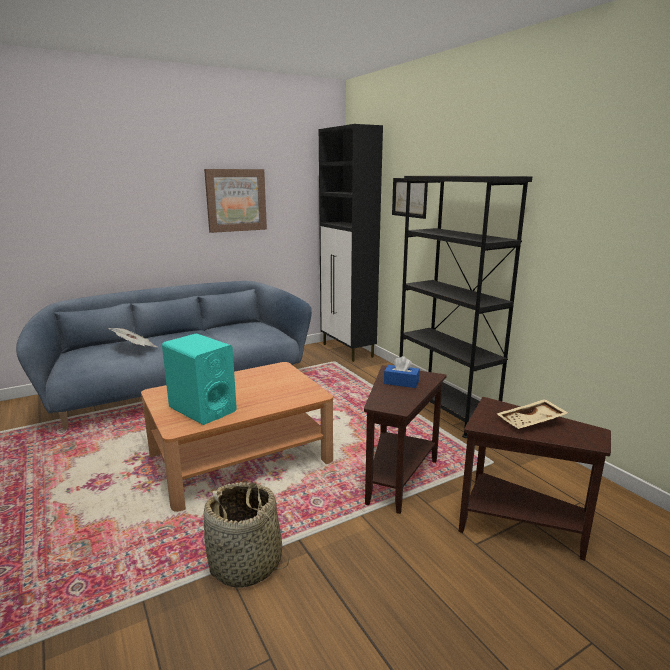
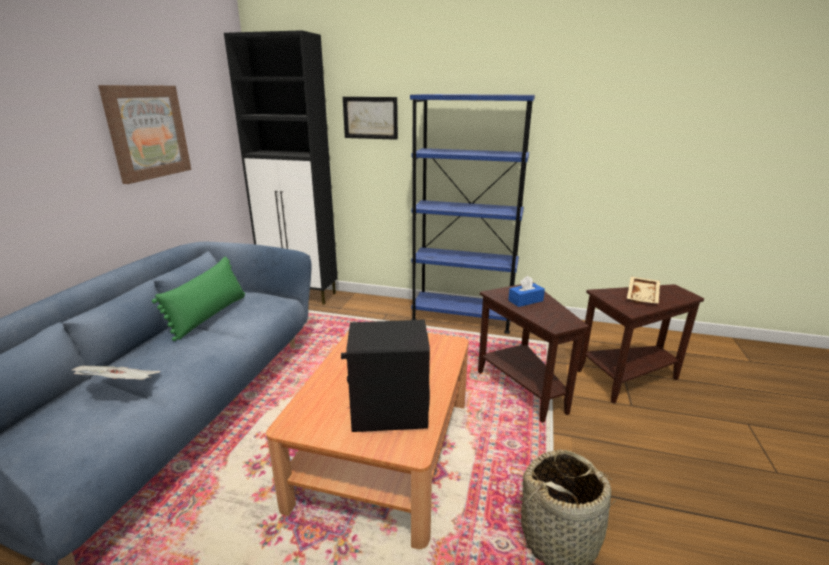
camera: 45 degrees left, 5 degrees up
turquoise speaker [162,333,237,425] -> black speaker [341,320,430,432]
black bookcase [399,176,532,438] -> blue bookcase [410,94,535,334]
none -> green pillow [152,257,245,341]

